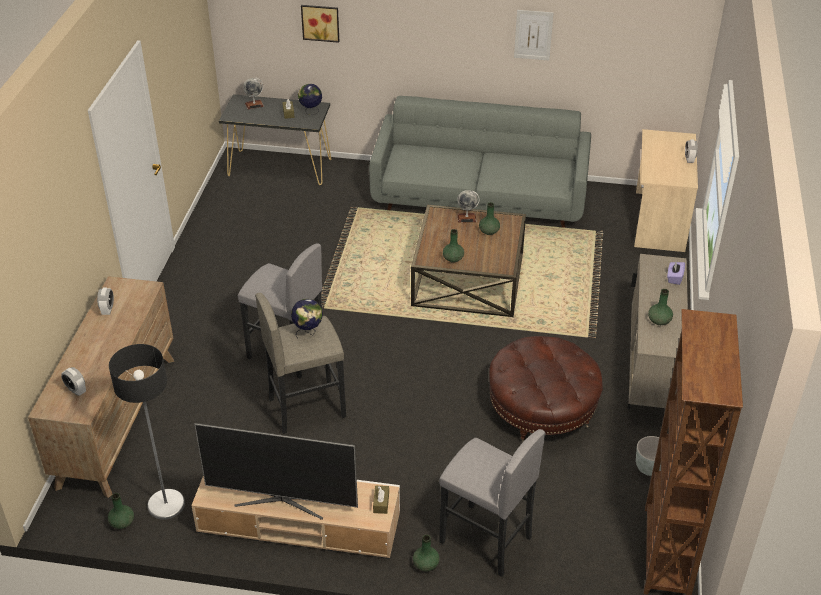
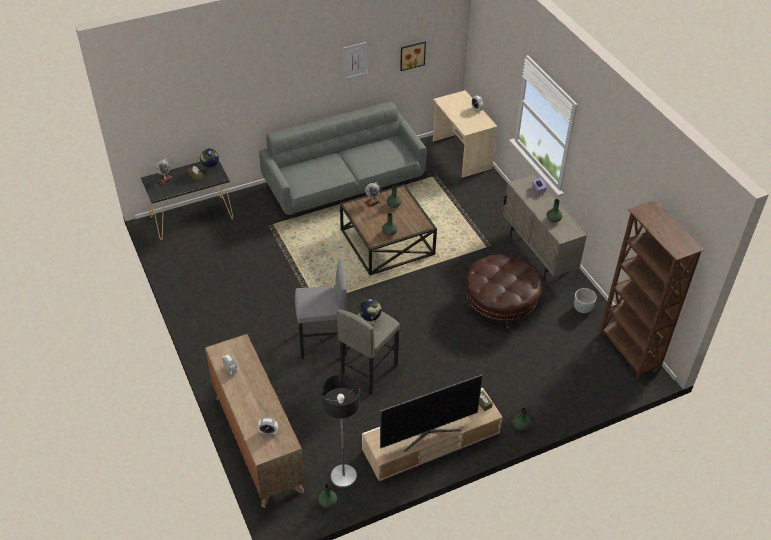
camera: 35 degrees left, 5 degrees up
picture [301,5,339,43] -> picture moved to [400,42,426,71]
grey stool [439,429,546,577] -> none

